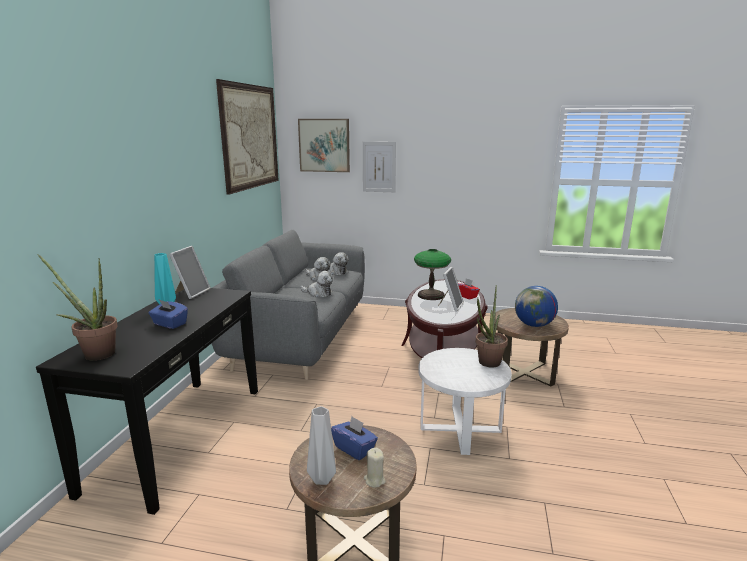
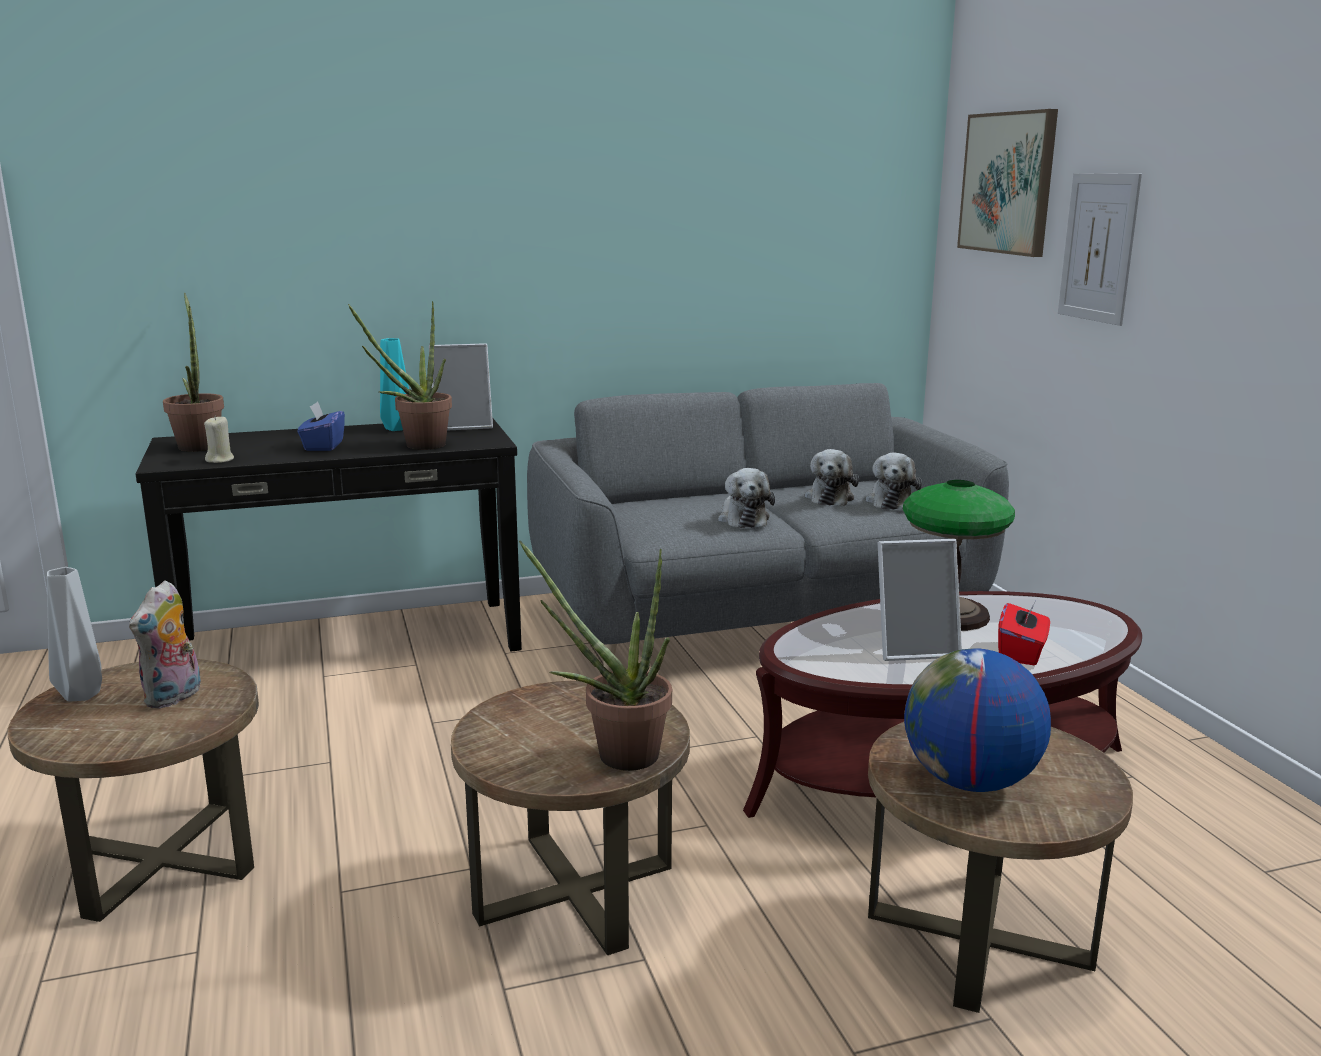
camera: 60 degrees right, 0 degrees up
picture [216,79,279,195] -> none
blue tissue box [331,416,378,460] -> plush toy [129,580,201,709]
beige candle [364,448,386,488] -> beige candle moved to [204,415,234,463]
white side table [418,348,512,455] -> brown side table [451,680,690,955]
none -> potted plant [348,301,452,450]

